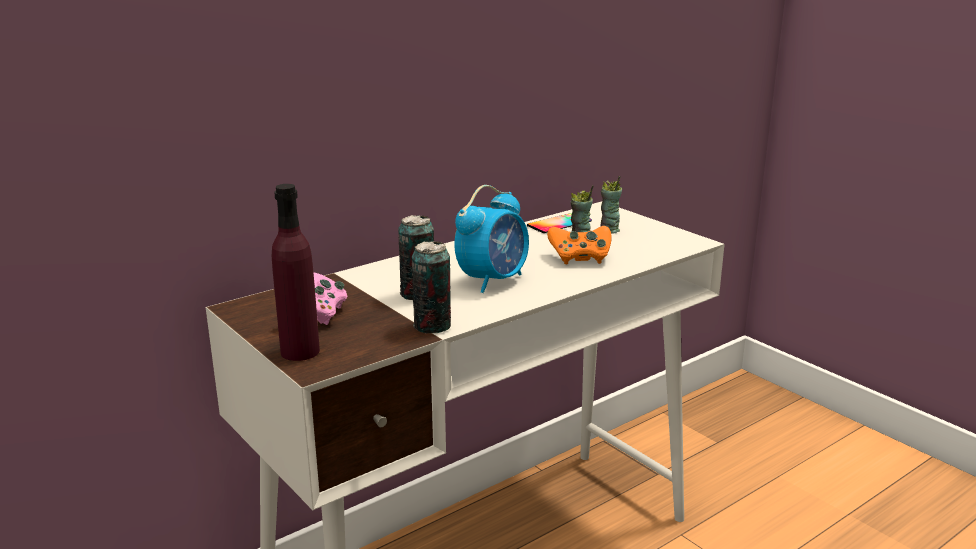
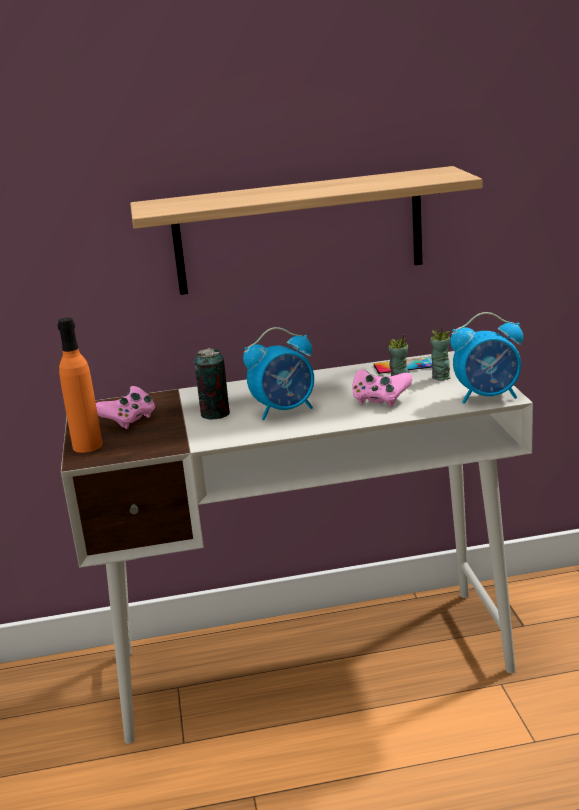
camera: 30 degrees right, 0 degrees up
purple bottle [272,184,320,361] -> orange bottle [57,318,103,453]
can [411,241,451,333] -> none
orange game controller [547,226,612,264] -> pink game controller [352,369,412,407]
none -> shelf [130,166,482,295]
none -> alarm clock [450,312,523,404]

